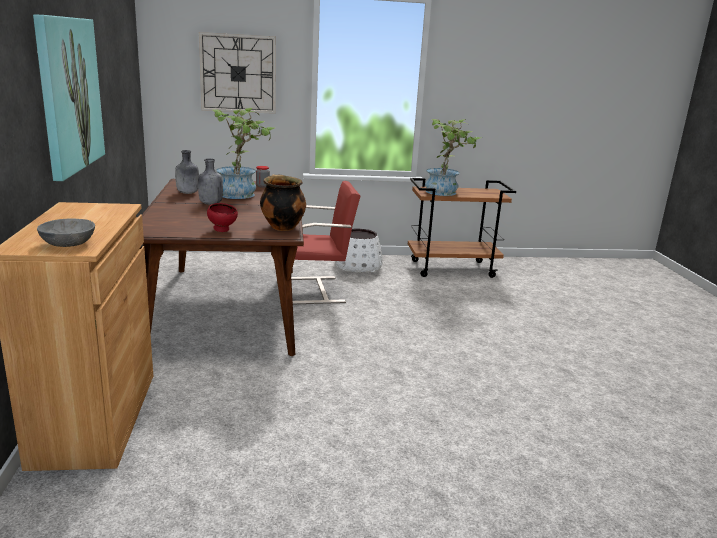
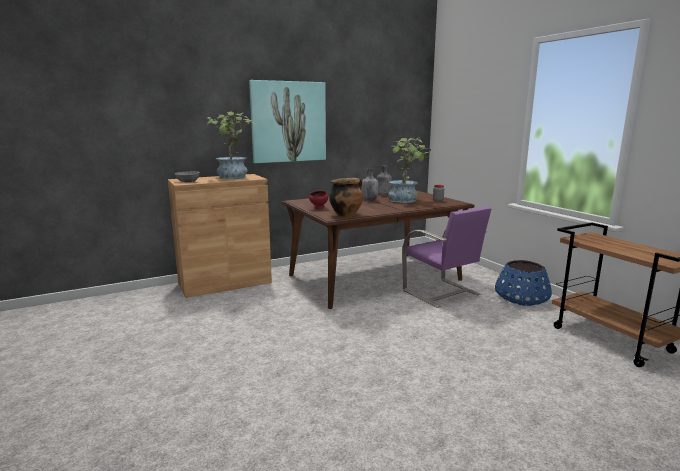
camera: 70 degrees right, 5 degrees down
wall clock [199,32,276,114] -> none
red chair [291,181,361,304] -> purple chair [403,206,492,308]
white planter [335,229,383,273] -> blue planter [495,260,552,306]
potted plant [425,119,480,196] -> potted plant moved to [207,110,257,179]

